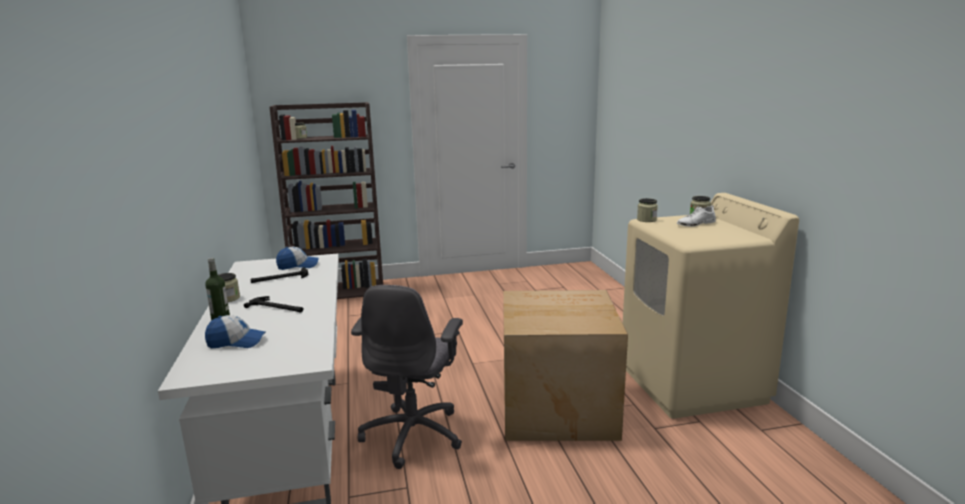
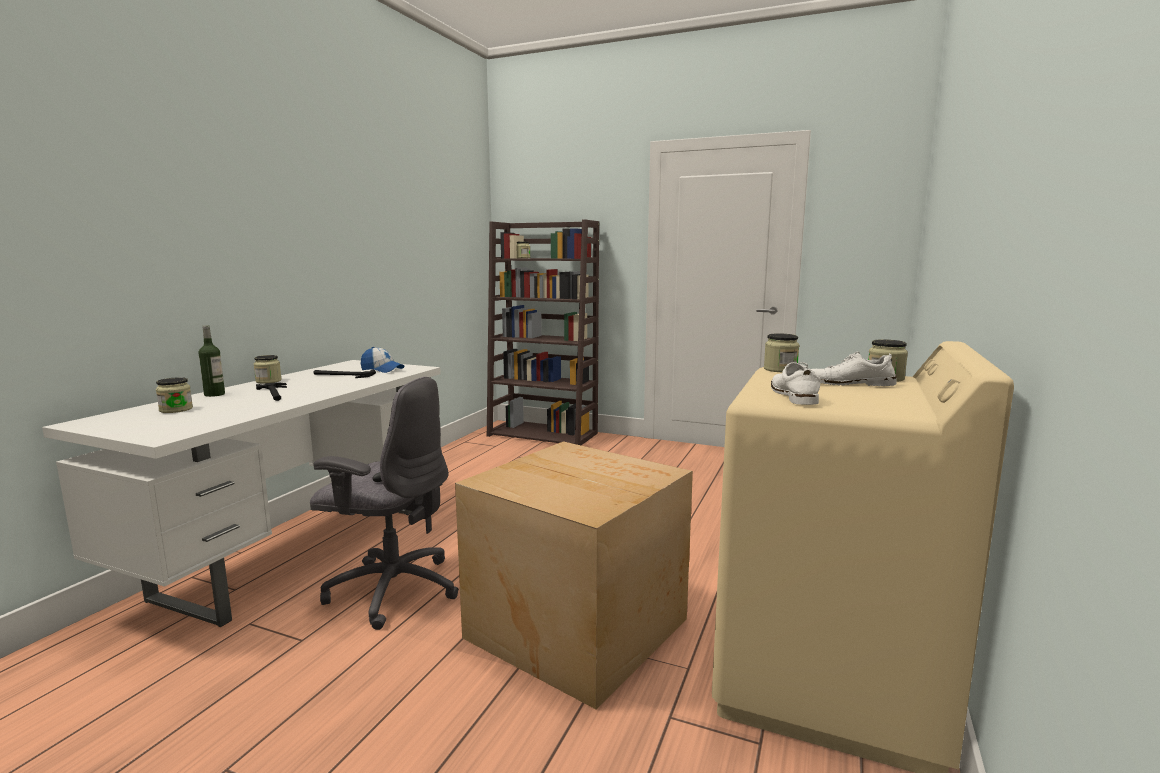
camera: 35 degrees right, 5 degrees down
cap [205,315,266,348] -> jar [156,377,193,413]
grey office chair [351,285,463,469] -> grey office chair turned 120 degrees counterclockwise [310,377,459,630]
none -> white shoe [771,362,821,405]

